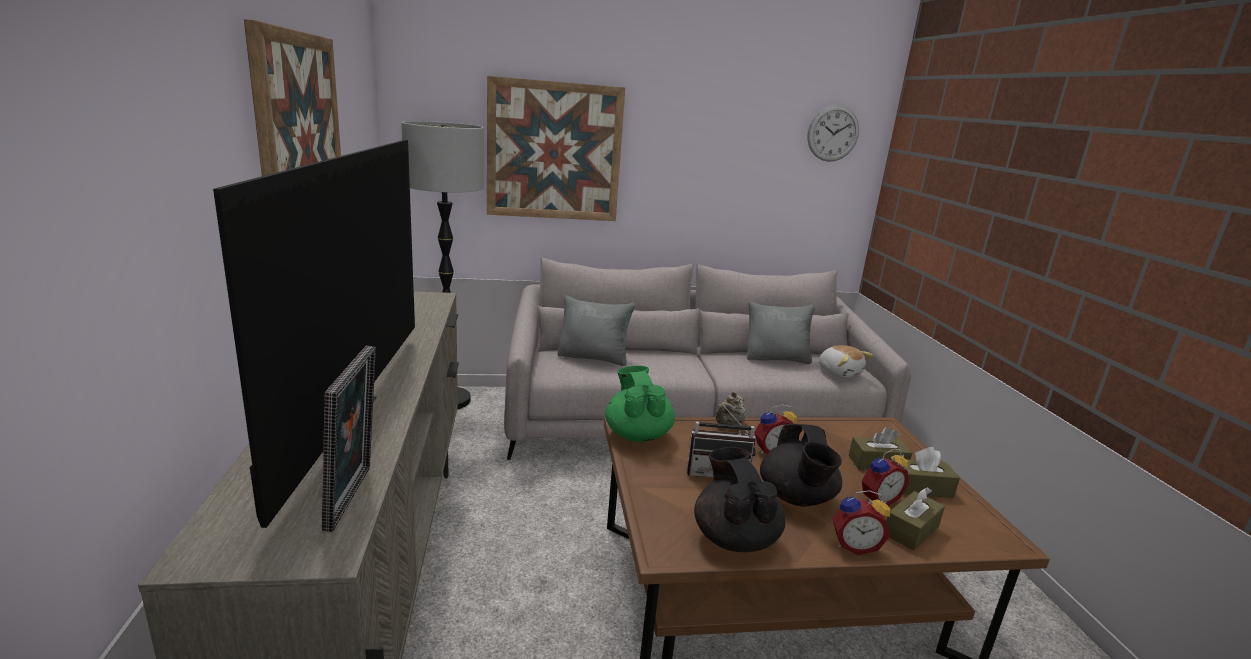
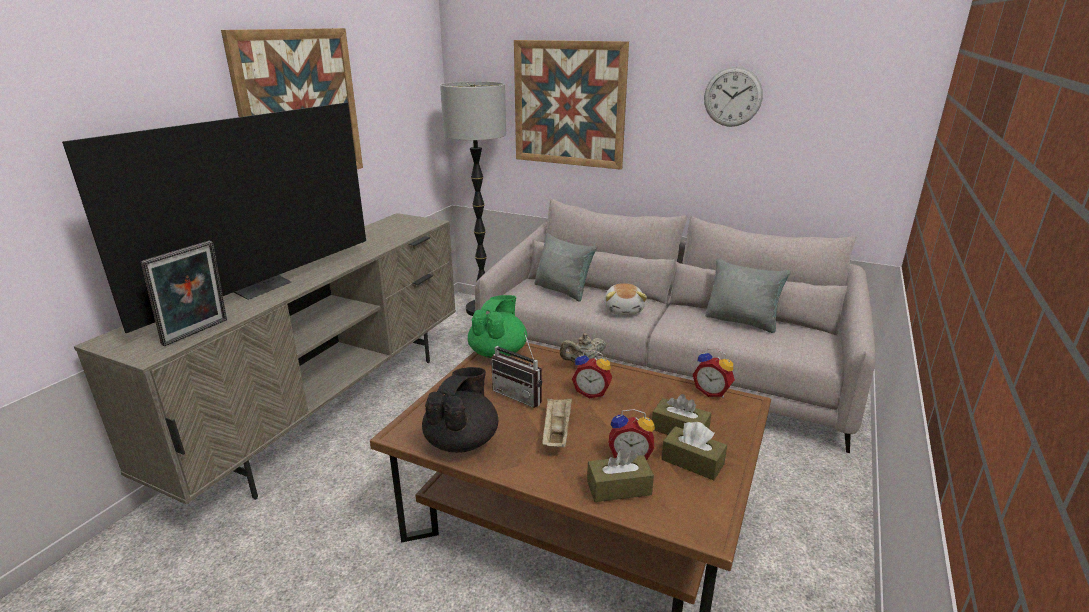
camera: 35 degrees right, 5 degrees up
black teapot [760,424,842,506] -> beige tray [542,398,572,447]
wall clock [807,105,859,162] -> wall clock moved to [704,67,763,127]
plush toy [819,345,873,378] -> plush toy moved to [604,283,647,315]
alarm clock [832,490,890,555] -> alarm clock moved to [692,348,735,398]

